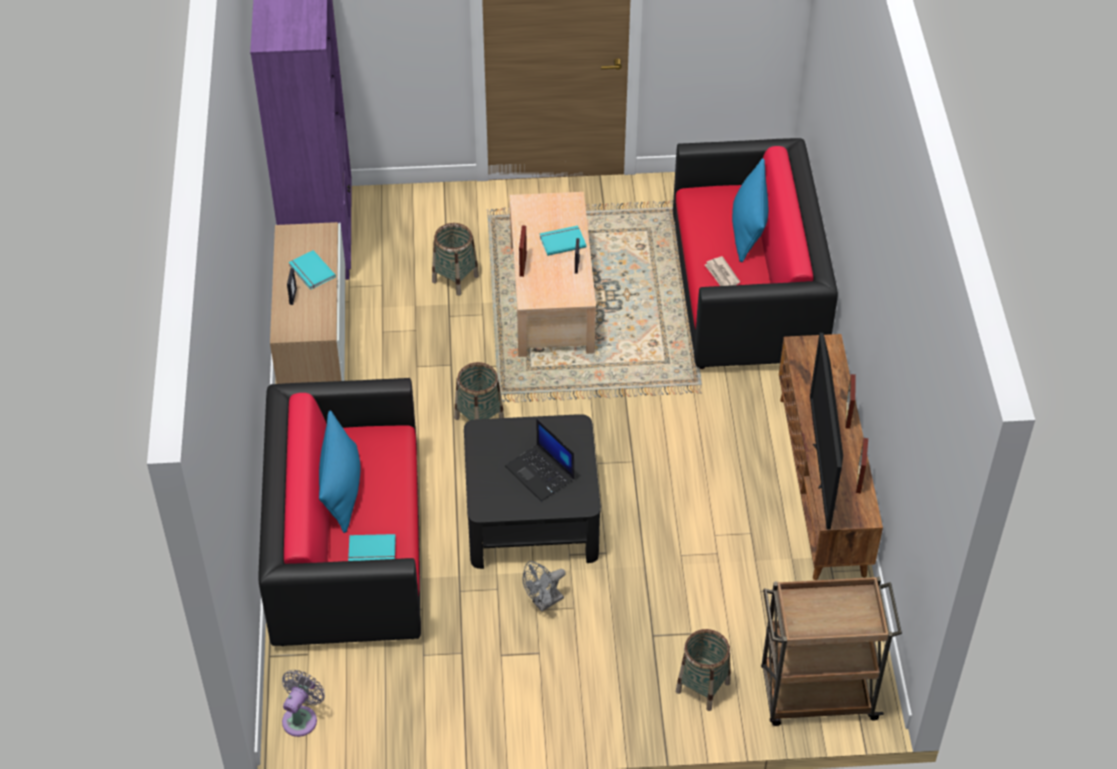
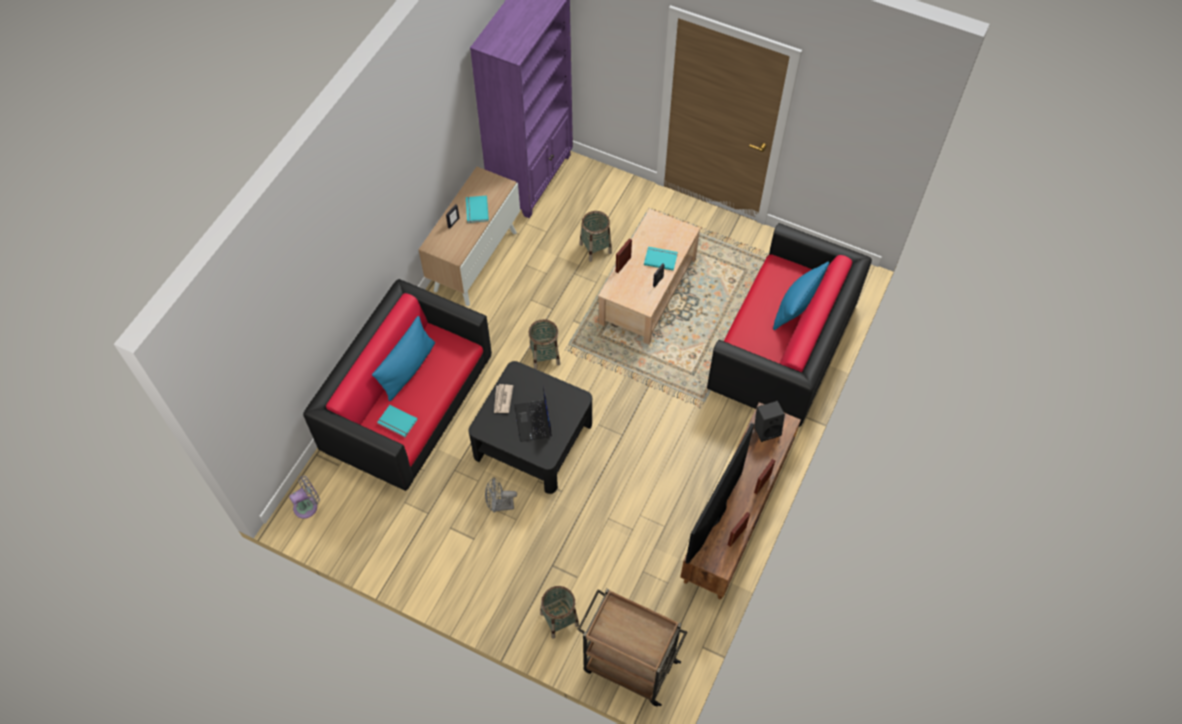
camera: 30 degrees right, 10 degrees up
newspaper [705,256,740,286] -> newspaper moved to [494,384,513,413]
none -> black speaker [754,401,785,442]

